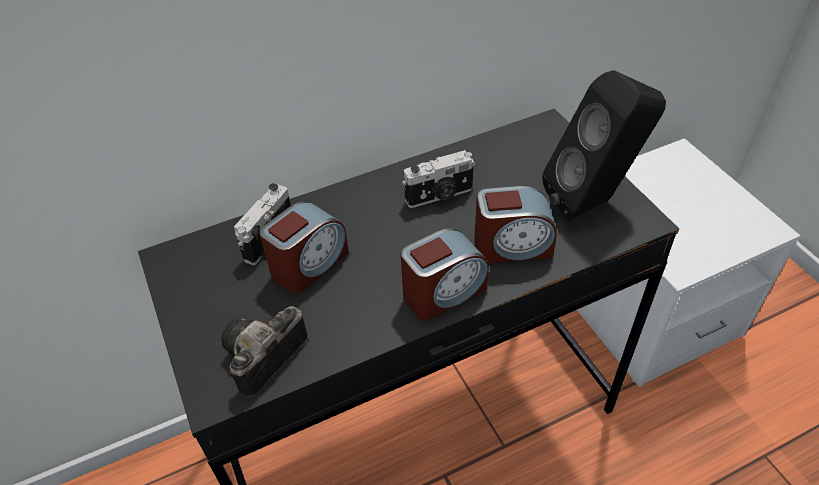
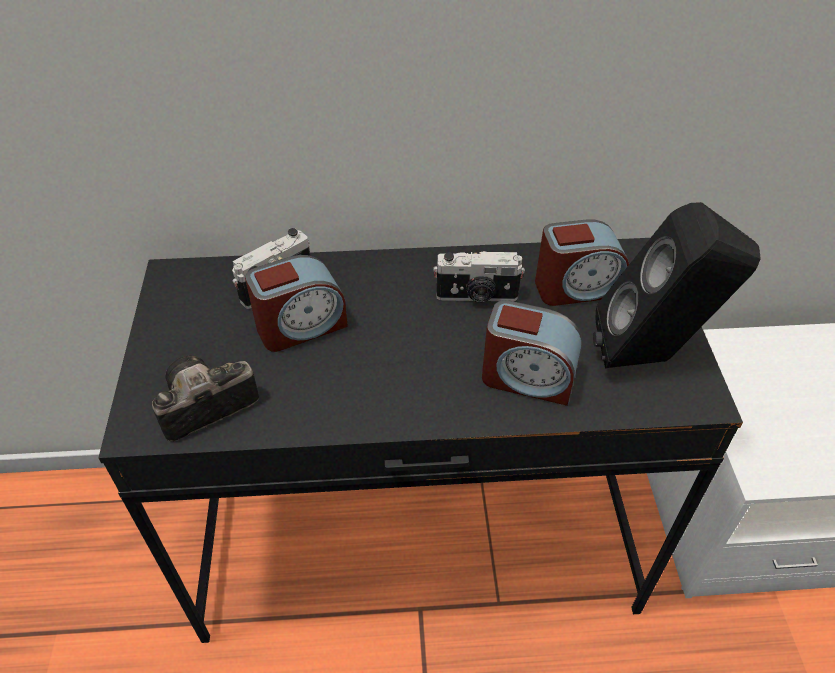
camera: 20 degrees right, 0 degrees up
alarm clock [401,228,489,320] -> alarm clock moved to [535,220,629,306]

